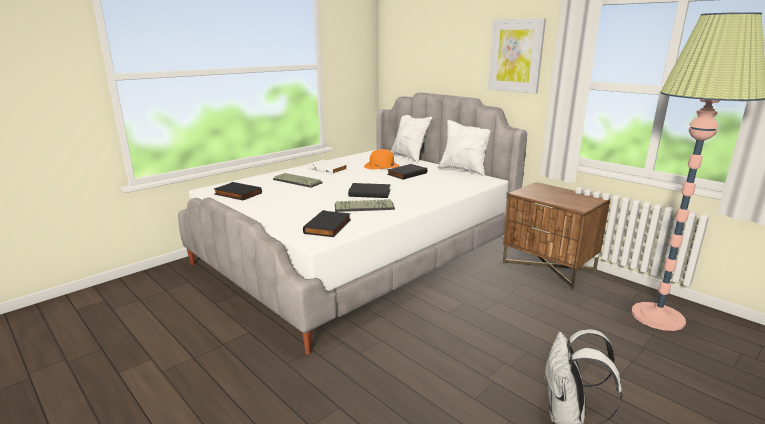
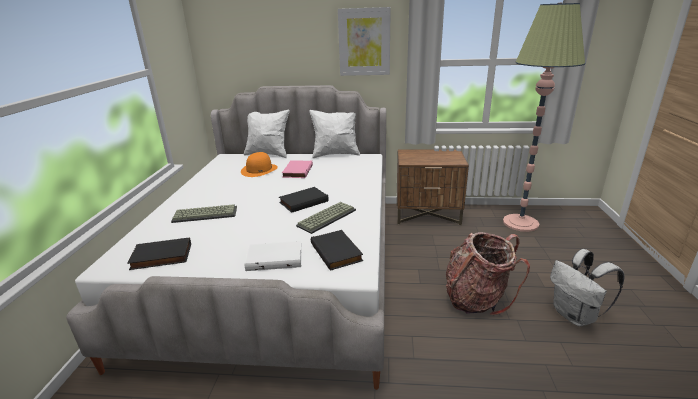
camera: 40 degrees left, 5 degrees up
white book [308,160,347,174] -> white book moved to [244,241,302,271]
black book [387,164,427,180] -> pink book [282,160,313,178]
none -> backpack [446,232,530,315]

